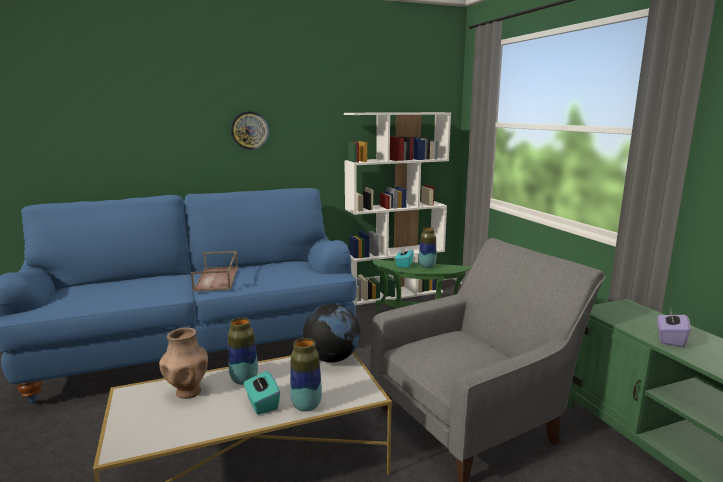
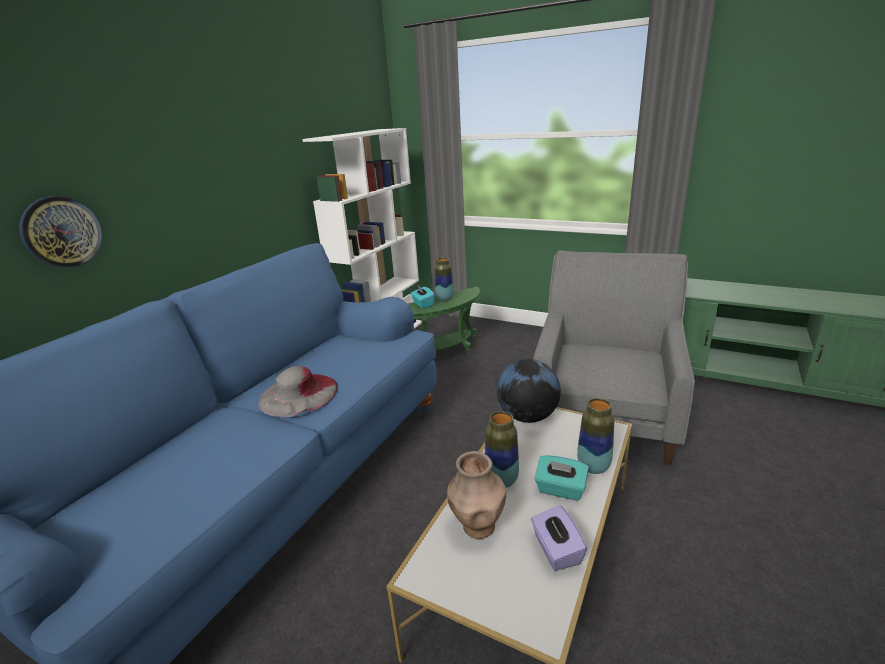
camera: 40 degrees left, 10 degrees up
brown tray [191,251,238,292] -> grey hat [258,366,338,417]
wall clock [231,111,269,150] -> wall clock moved to [19,196,103,268]
purple tissue box [657,307,691,348] -> purple tissue box moved to [531,505,587,571]

